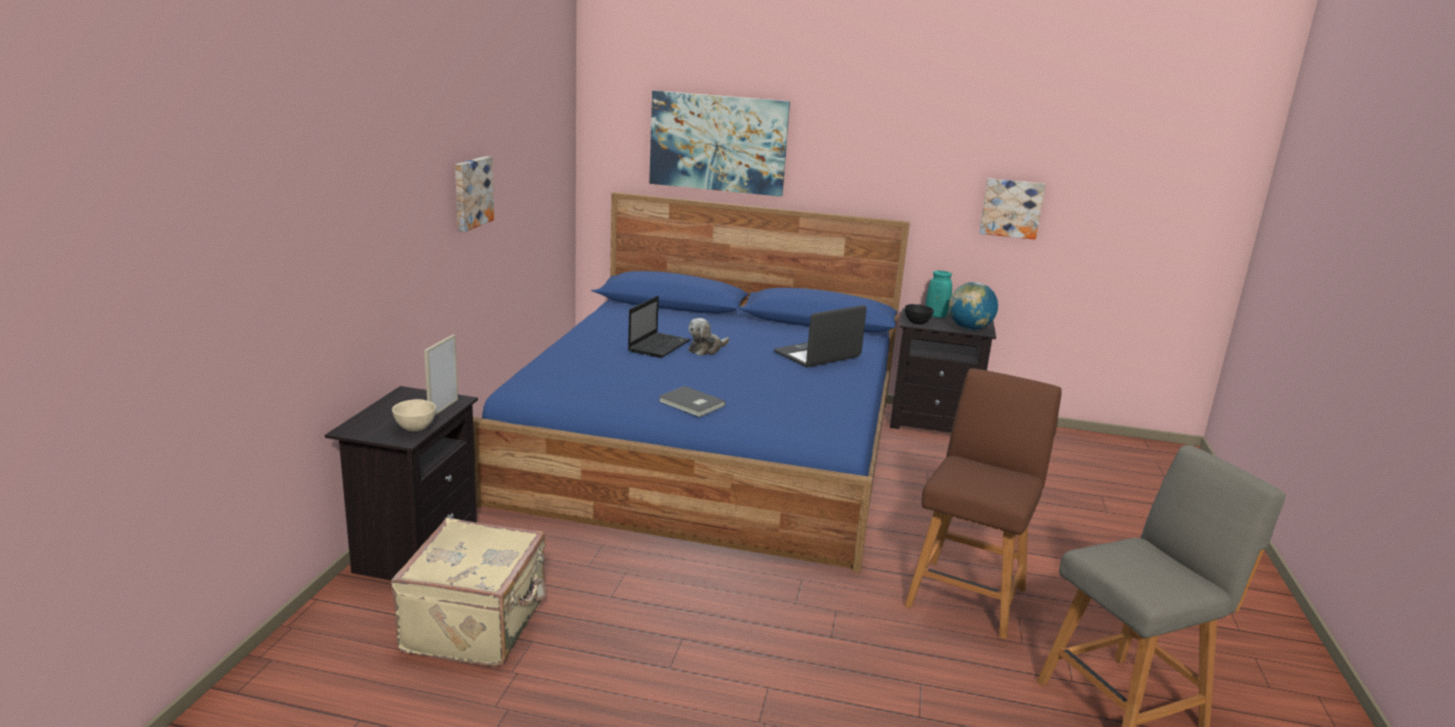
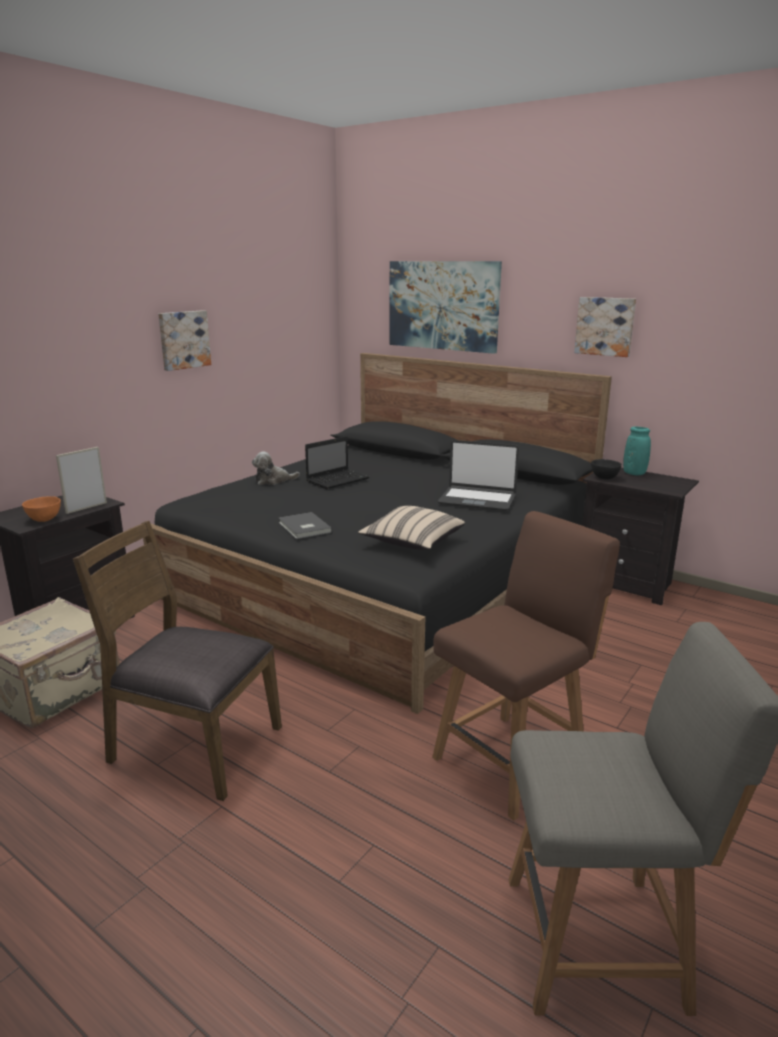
camera: 25 degrees right, 0 degrees up
beige bowl [392,399,436,432] -> orange bowl [22,496,61,522]
blue bed [473,192,910,573] -> black bed [143,353,612,714]
plush toy [688,318,729,356] -> plush toy moved to [252,451,300,485]
laptop [774,305,867,367] -> laptop turned 150 degrees counterclockwise [438,440,519,511]
globe [949,282,998,330] -> none
picture [979,178,1045,240] -> picture moved to [574,297,636,357]
none -> brown chair [73,521,282,801]
none -> beige pillow [358,506,465,550]

